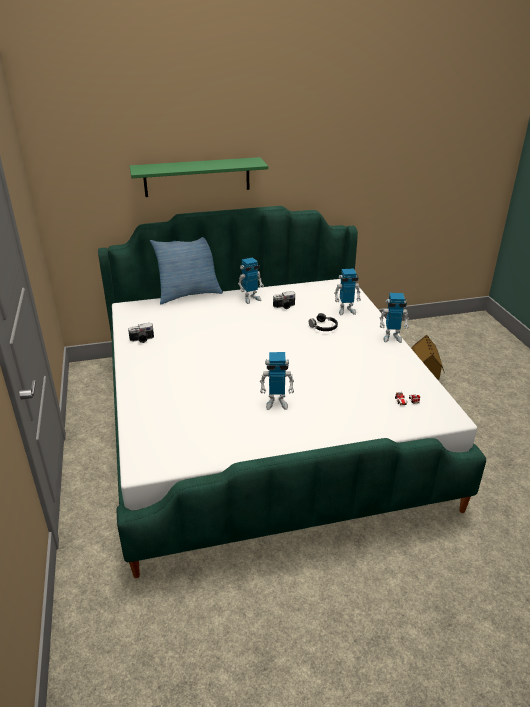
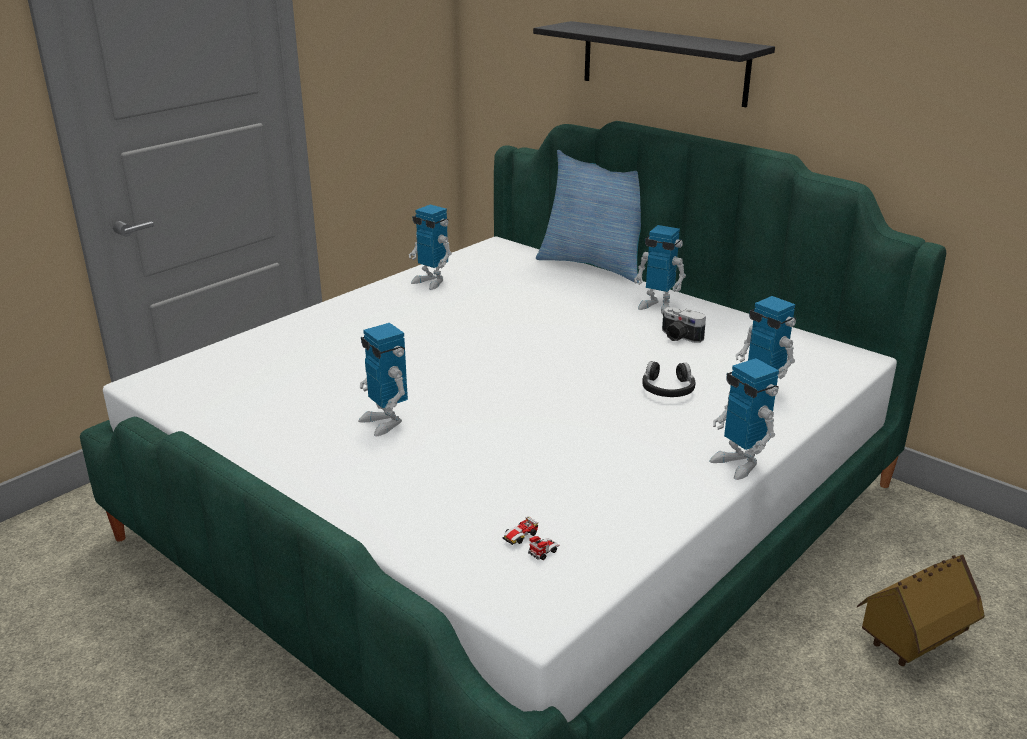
camera: 55 degrees right, 5 degrees down
camera [128,323,154,343] -> toy robot [409,205,452,290]
green shelf [130,157,268,197] -> black shelf [533,21,775,107]

